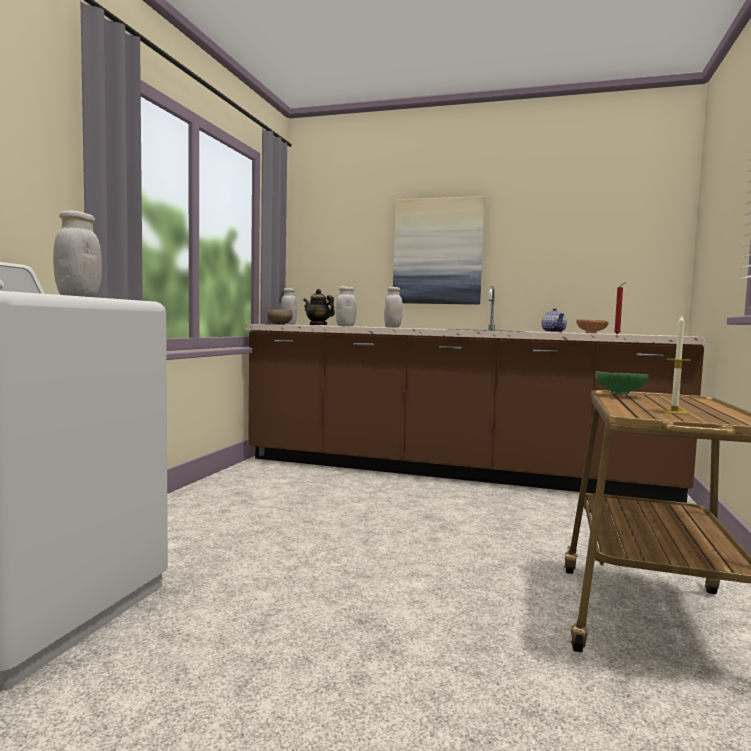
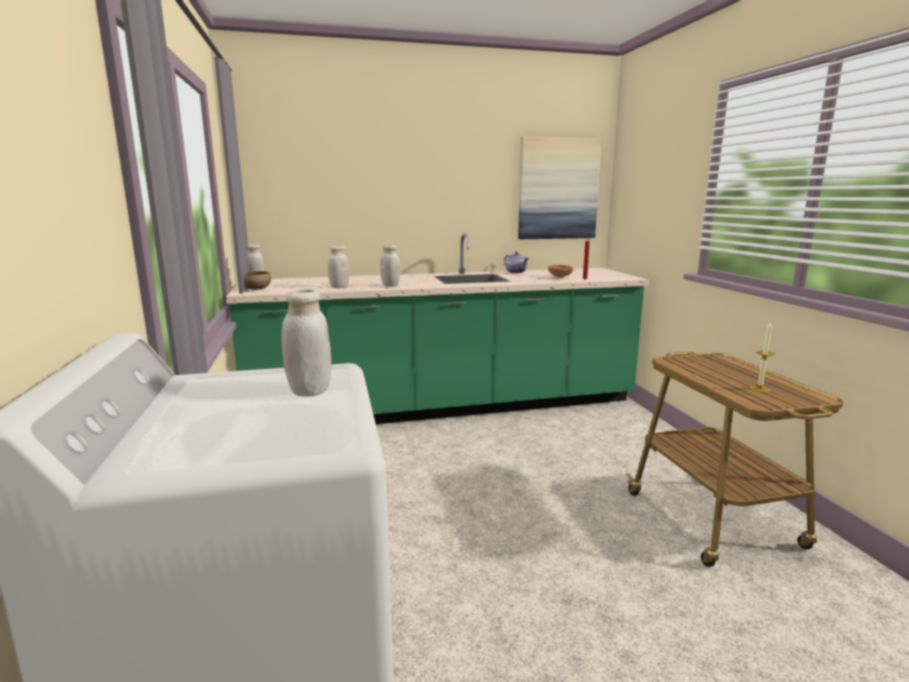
camera: 30 degrees left, 10 degrees up
brown counter [245,286,709,503] -> green counter [226,234,649,424]
teapot [303,289,335,325] -> none
picture [393,196,485,305] -> picture moved to [518,136,602,239]
green bowl [595,371,649,395] -> none

